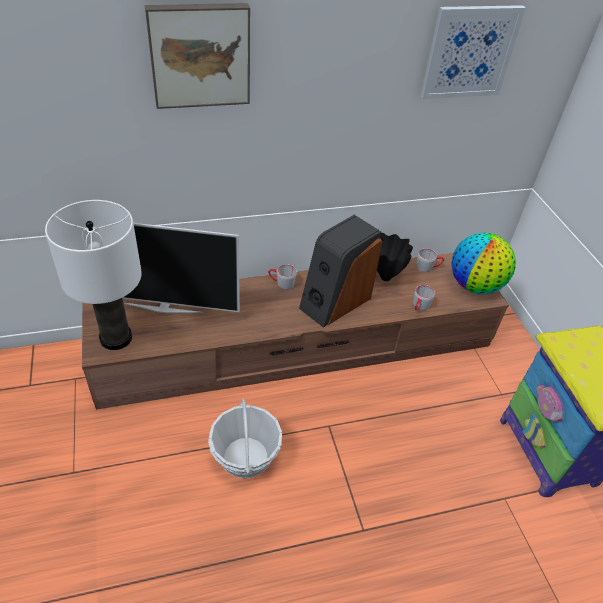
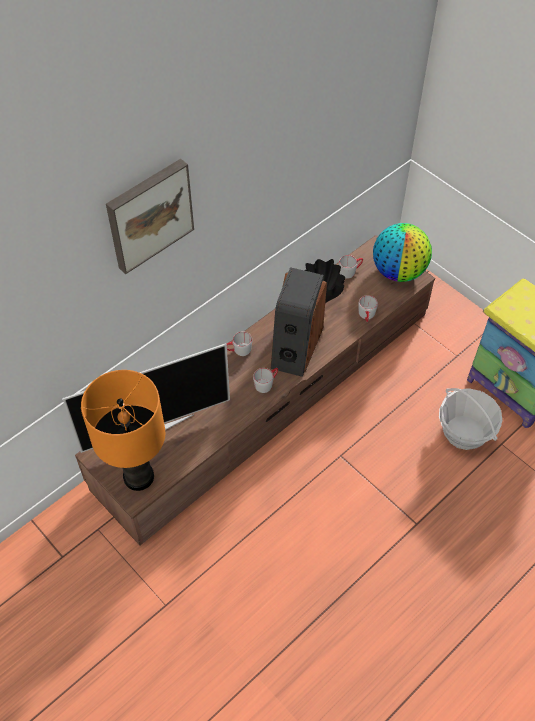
camera: 25 degrees left, 10 degrees up
white table lamp [45,200,142,350] -> orange table lamp [81,370,165,491]
basket [208,399,282,478] -> basket moved to [439,388,503,450]
picture [420,5,526,99] -> none
none -> grey mug [253,368,278,393]

